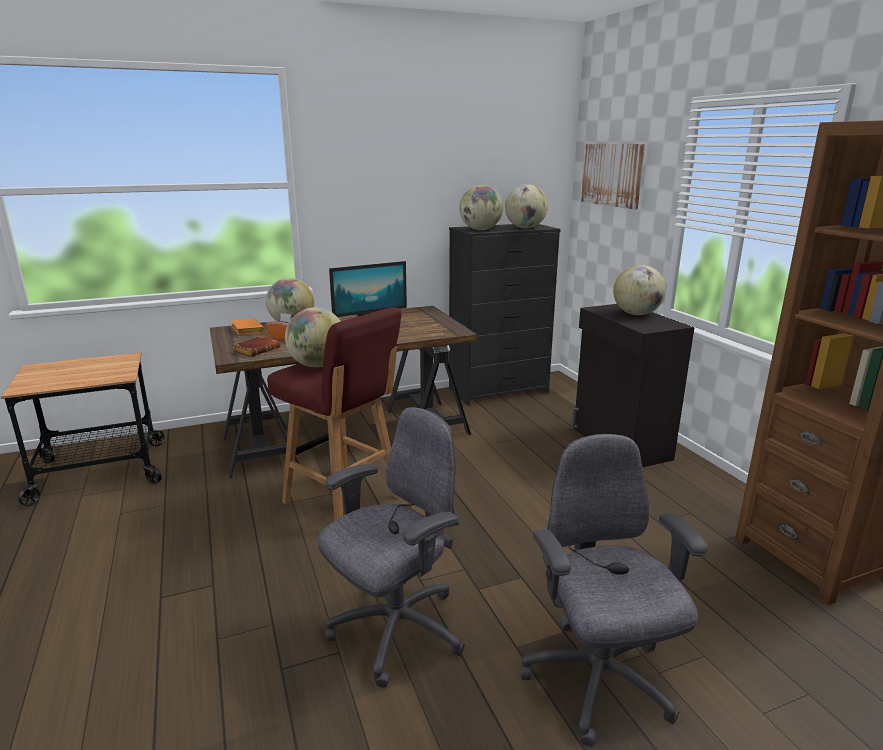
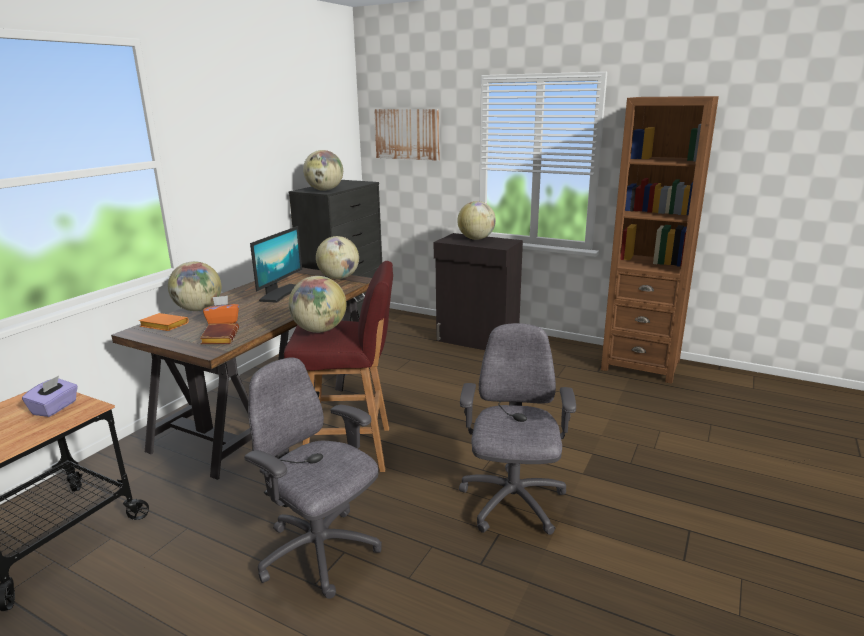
camera: 40 degrees left, 0 degrees up
globe [505,184,548,229] -> globe moved to [316,236,359,279]
grey office chair [521,434,708,747] -> grey office chair moved to [244,358,382,599]
none -> purple tissue box [22,376,78,417]

